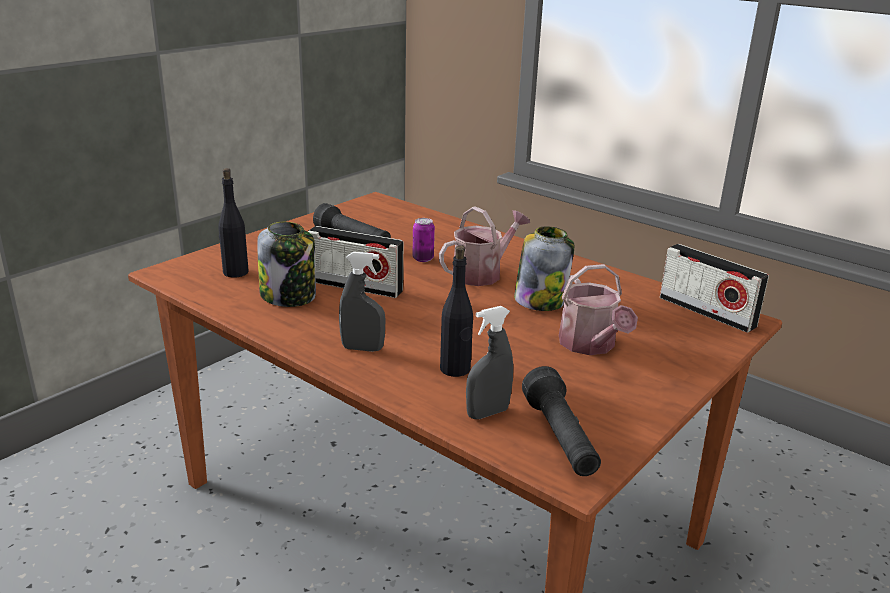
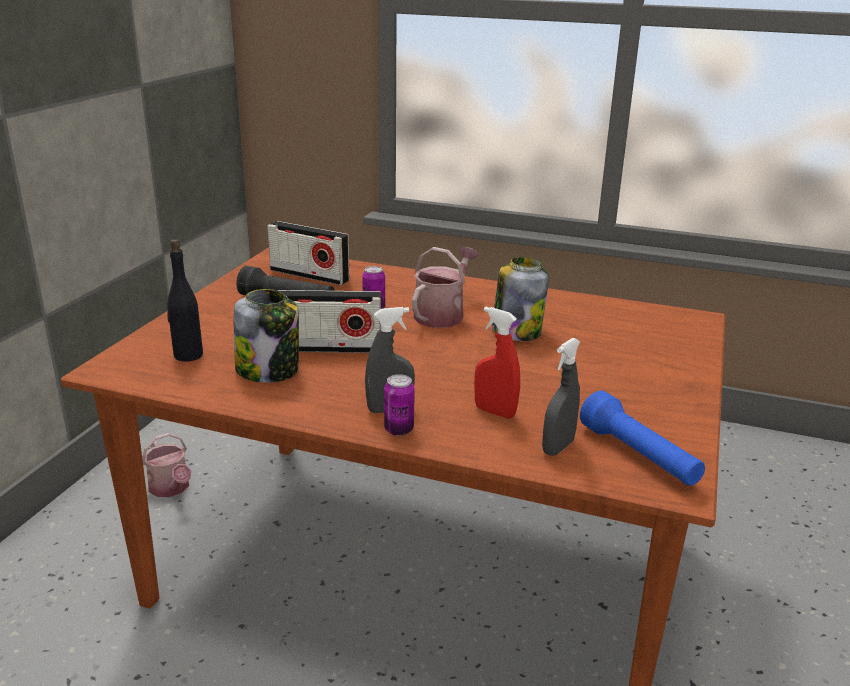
camera: 20 degrees left, 0 degrees up
black bottle [440,245,473,377] -> red spray bottle [474,306,520,419]
black flashlight [522,366,601,476] -> blue flashlight [580,391,705,486]
watering can [559,264,638,355] -> watering can moved to [142,433,191,497]
radio [660,244,769,333] -> radio moved to [267,221,349,285]
none -> can [384,374,415,436]

